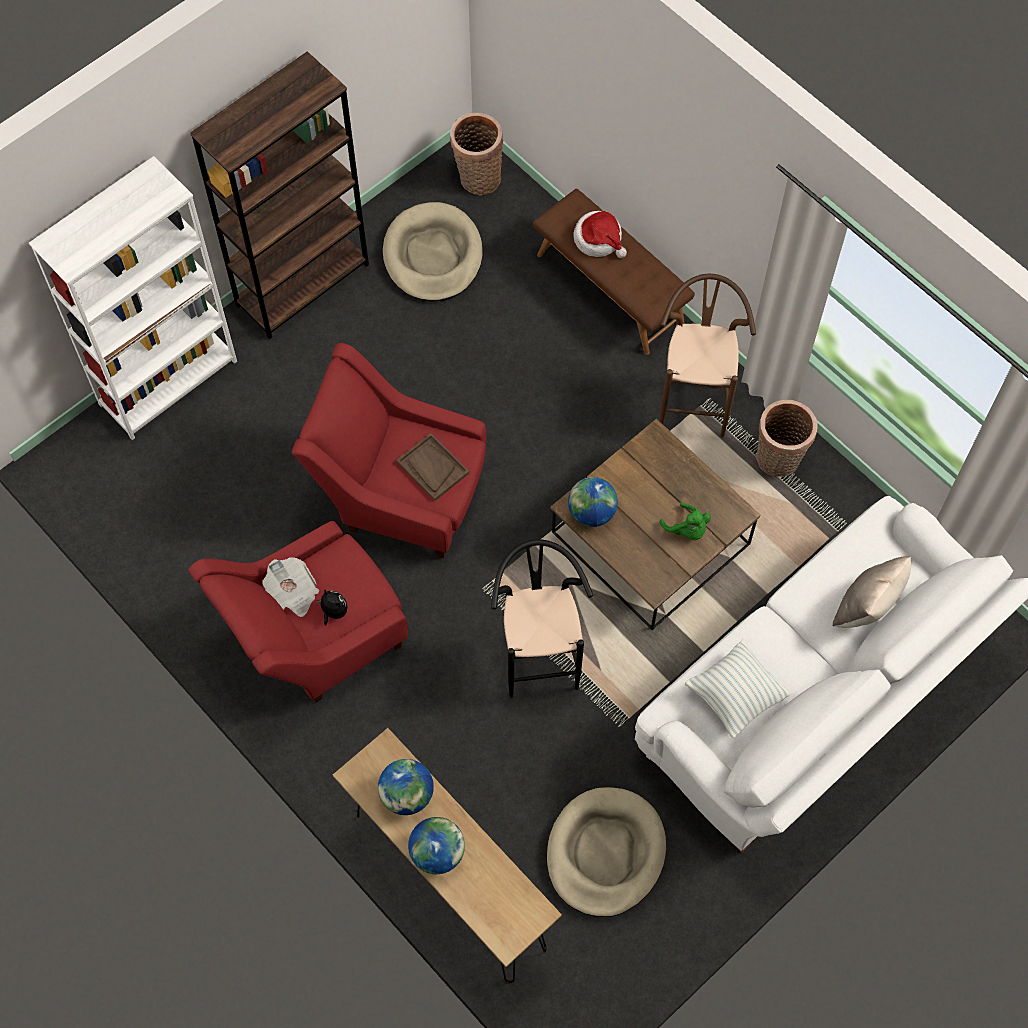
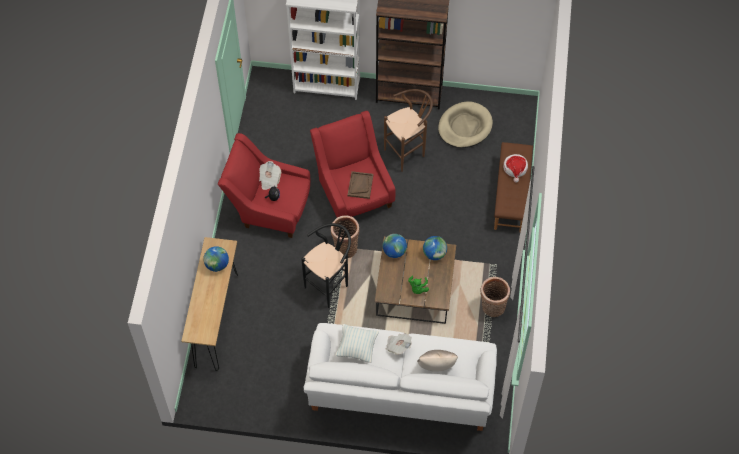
camera: 50 degrees right, 5 degrees down
globe [408,817,465,874] -> globe moved to [423,236,447,260]
basket [450,112,503,196] -> basket moved to [331,216,360,258]
beige dog bed [547,787,666,917] -> none
brown stool [660,274,756,437] -> brown stool moved to [384,89,433,172]
none -> newspaper [385,333,412,355]

